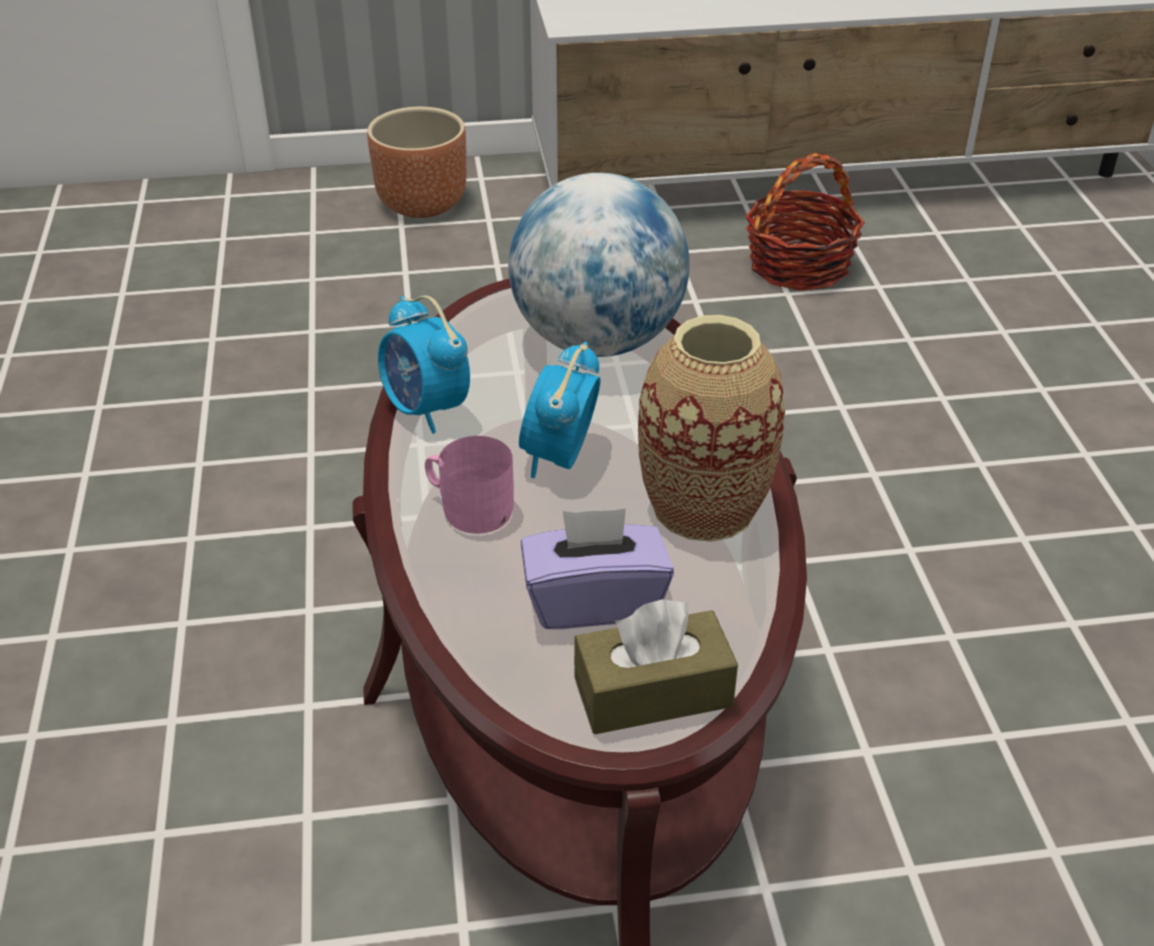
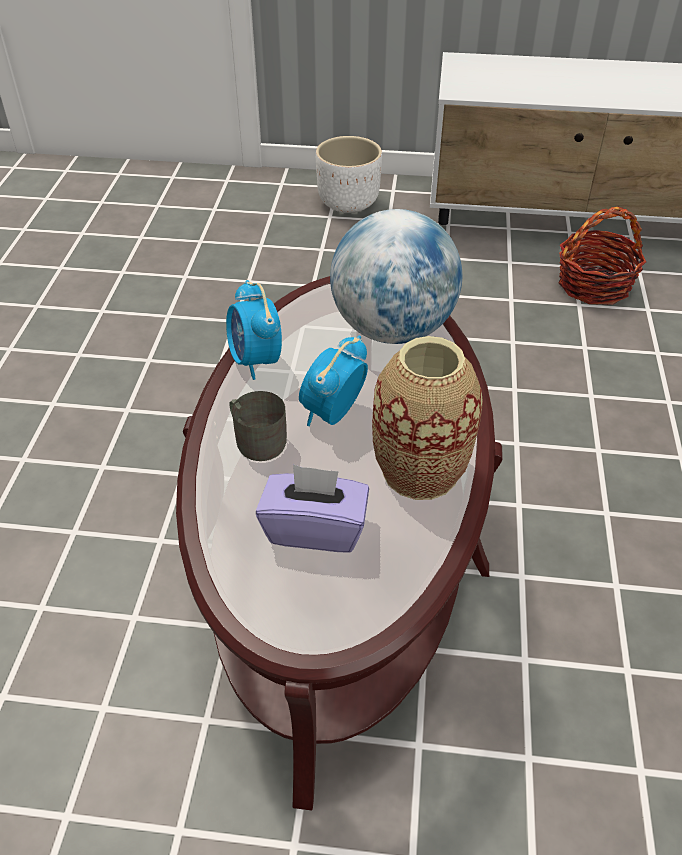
camera: 15 degrees right, 5 degrees up
brown planter [367,107,467,218] -> white planter [316,136,382,213]
pink mug [425,436,514,534] -> grey mug [230,391,287,461]
brown tissue box [574,599,738,734] -> none

